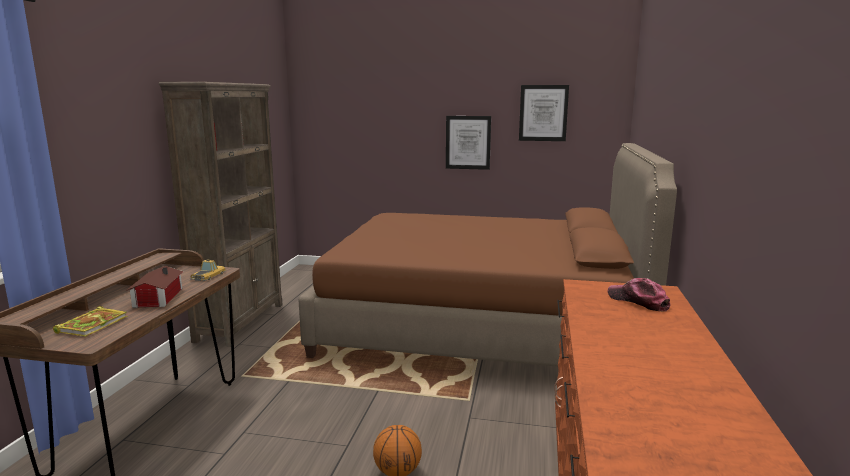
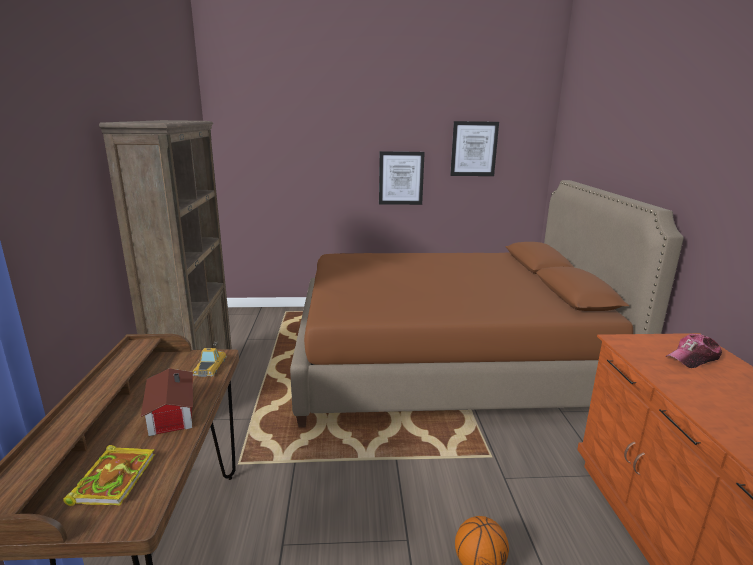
camera: 15 degrees left, 5 degrees up
cap [608,278,671,312] -> cap turned 60 degrees counterclockwise [666,334,722,368]

